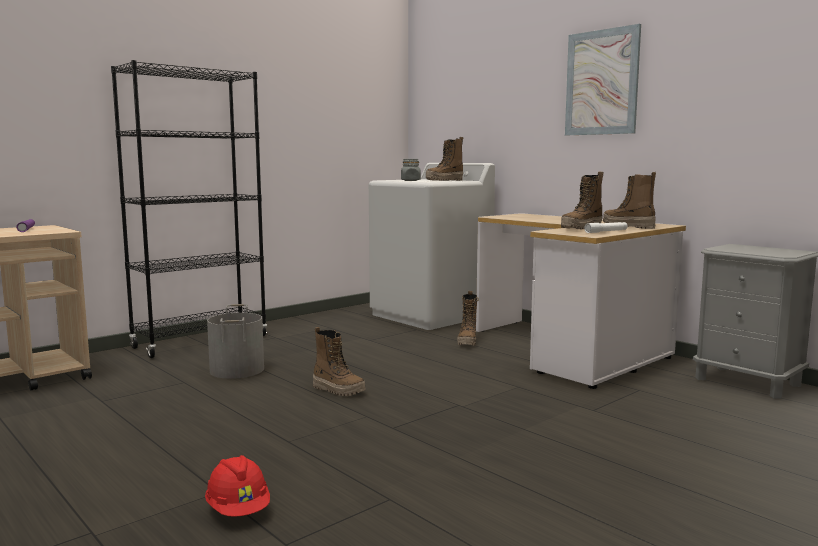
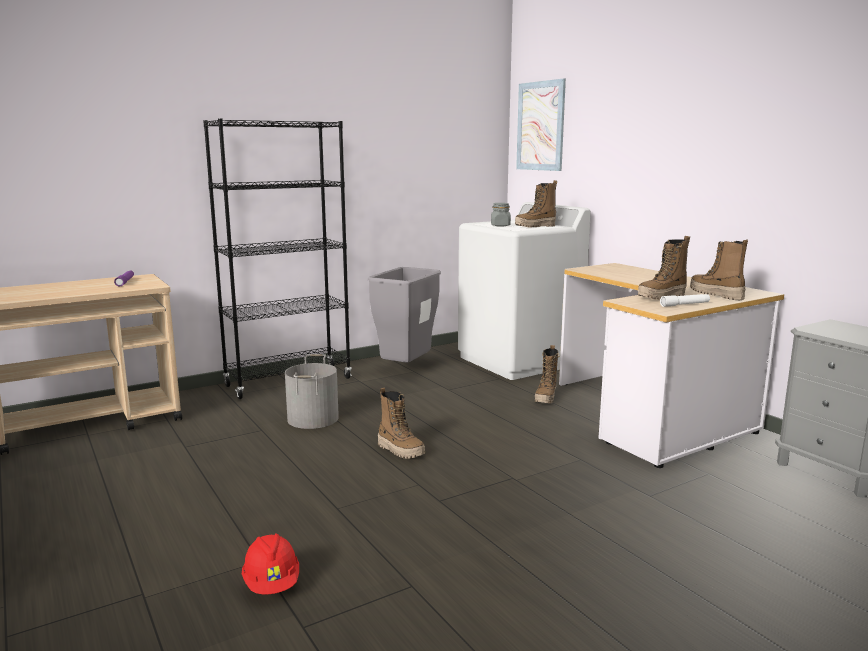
camera: 10 degrees right, 5 degrees up
picture [565,24,641,135] -> picture moved to [516,79,566,171]
none -> grey trash can [368,267,441,363]

